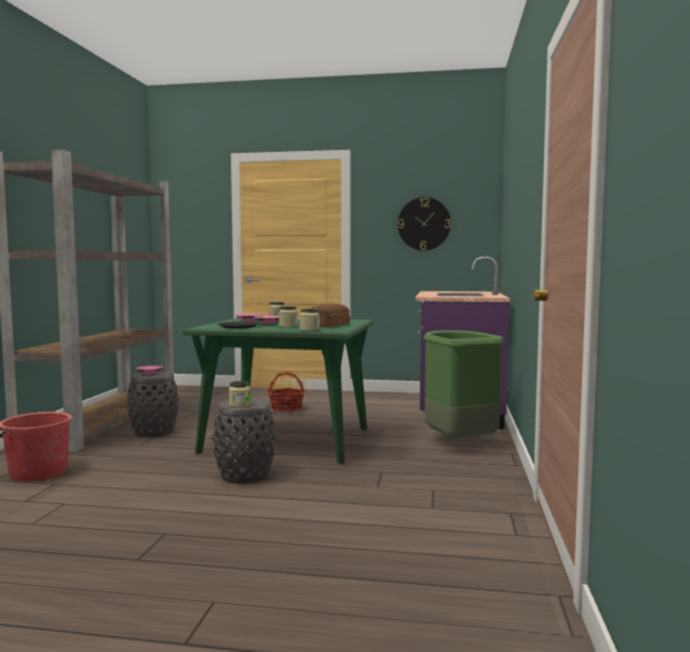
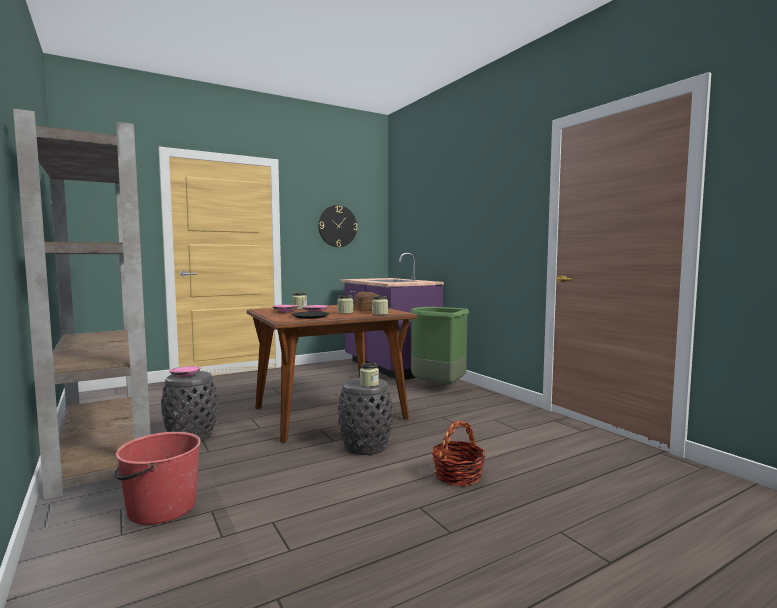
camera: 40 degrees left, 0 degrees up
green dining table [183,318,374,464] -> brown dining table [247,304,417,443]
basket [268,371,305,412] -> basket moved to [432,421,485,486]

